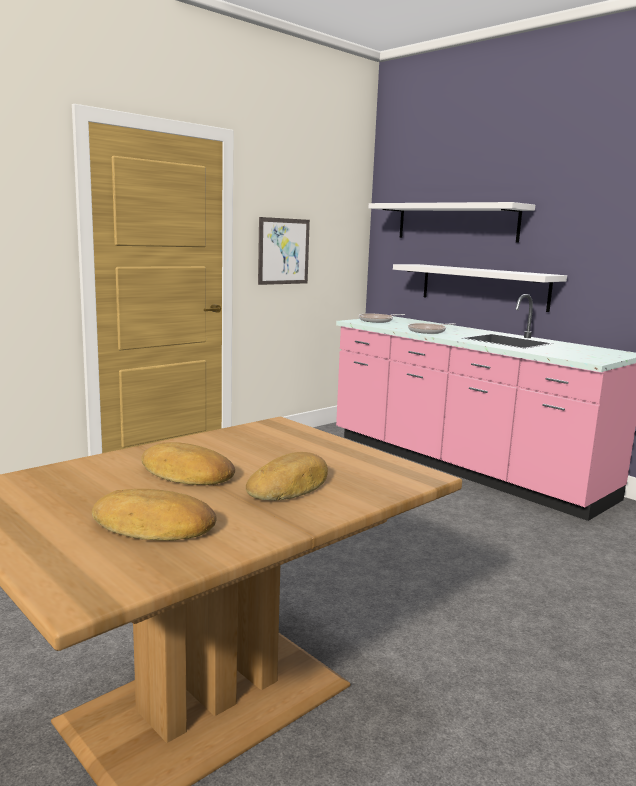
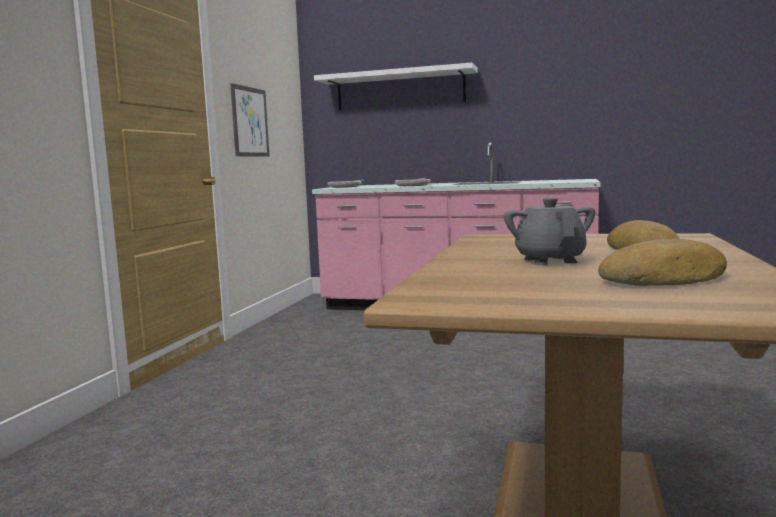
camera: 30 degrees left, 5 degrees down
bread [141,442,235,485] -> grey teapot [504,198,595,265]
white shelf [393,264,567,312] -> none

